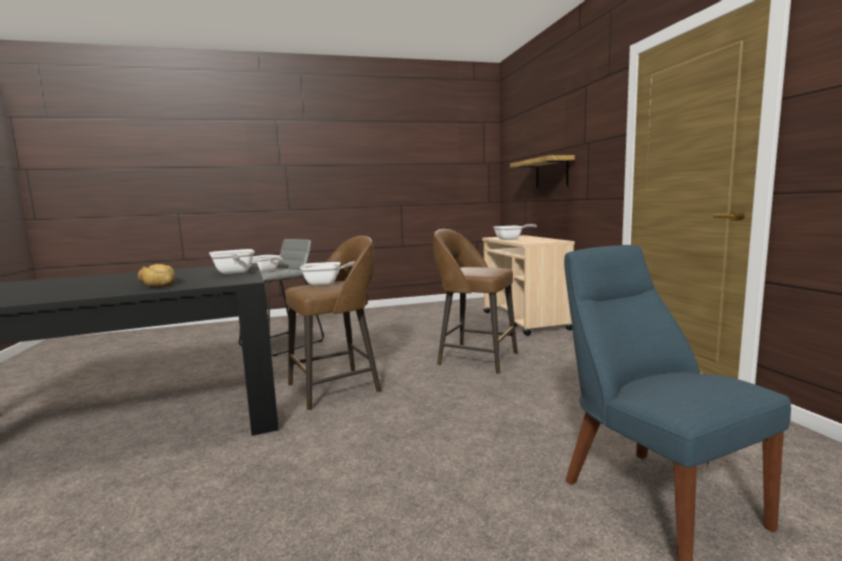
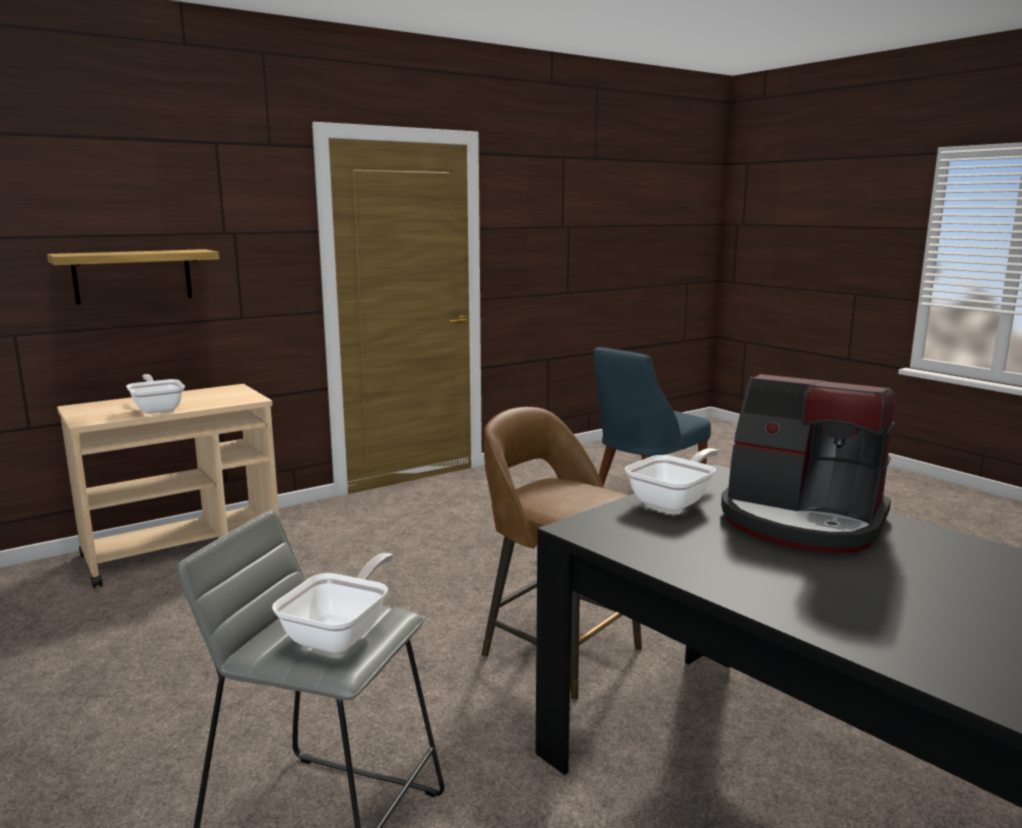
camera: 110 degrees left, 5 degrees up
bread [138,264,175,287] -> coffee machine [721,374,895,553]
frying pan [300,261,355,286] -> none
brown stool [433,229,517,374] -> none

